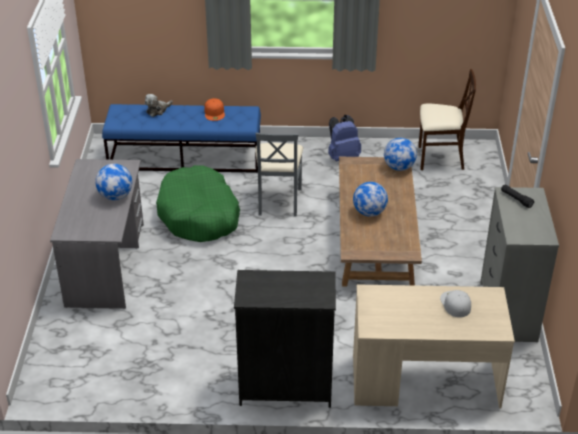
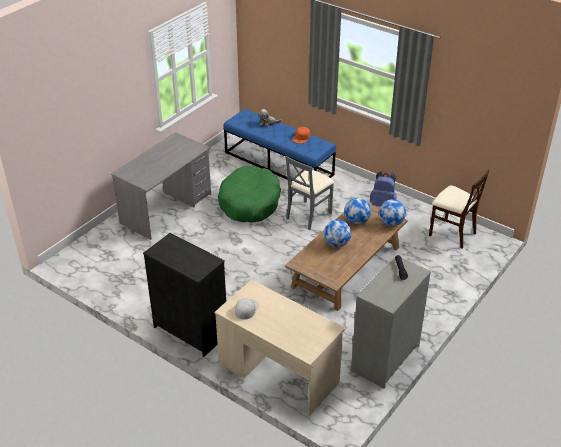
camera: 35 degrees right, 0 degrees up
globe [95,164,132,200] -> globe moved to [344,198,371,224]
white cap [440,290,471,317] -> white cap moved to [235,298,259,320]

